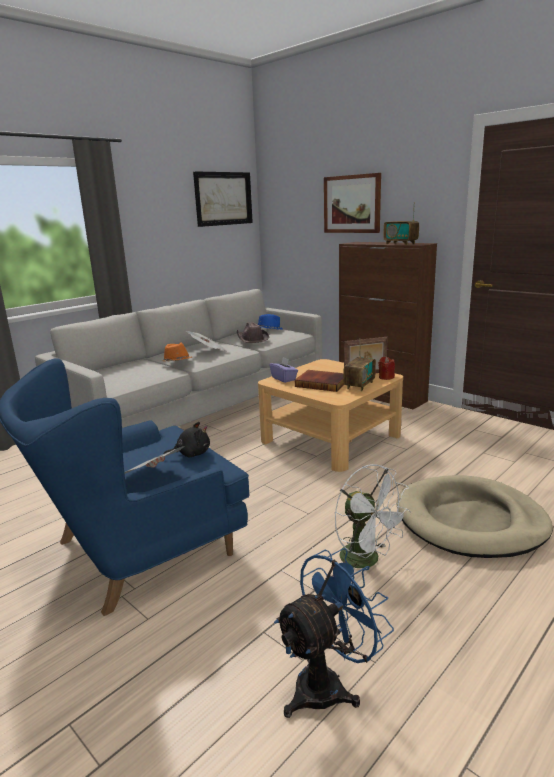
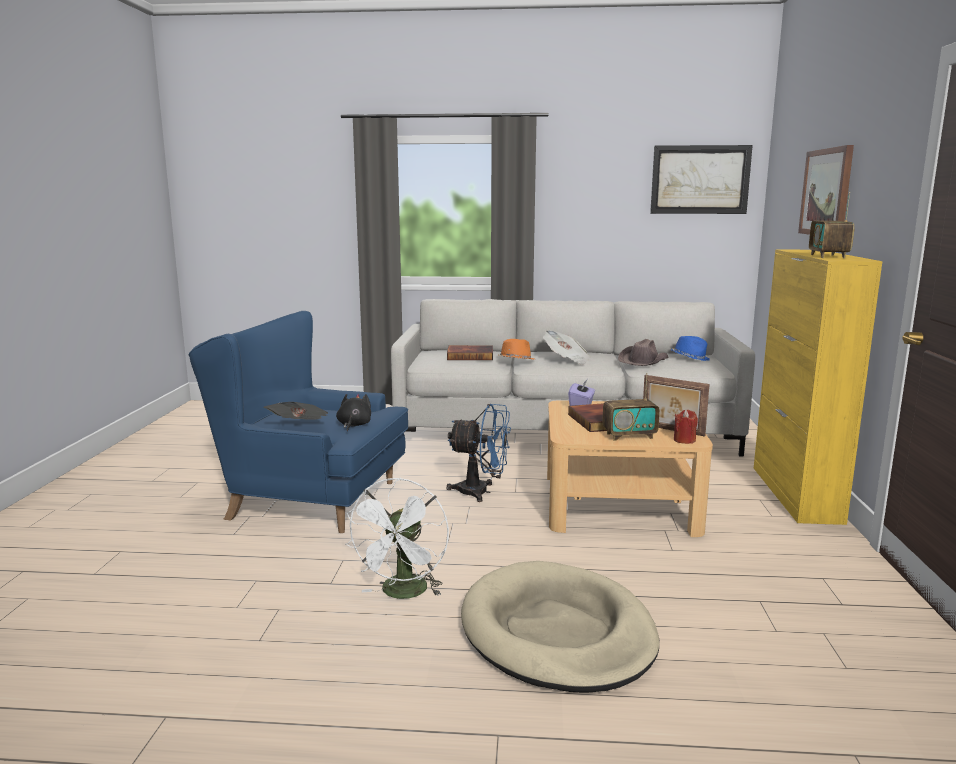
camera: 50 degrees right, 5 degrees down
black plush toy [164,422,210,457] -> black plush toy turned 120 degrees counterclockwise [336,394,371,431]
blue fan [274,548,394,718] -> blue fan moved to [447,404,511,502]
brown cabinet [339,242,437,410] -> yellow cabinet [754,250,883,525]
none -> book [447,345,493,360]

